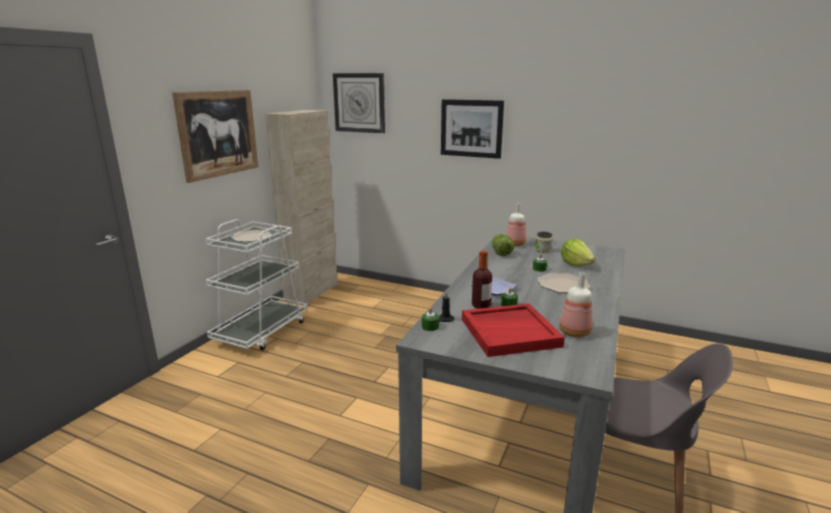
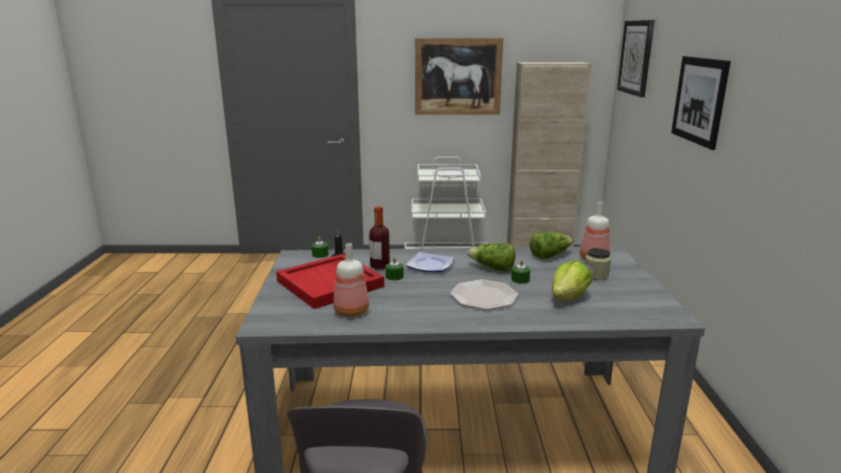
camera: 65 degrees right, 0 degrees up
none -> lettuce [467,243,515,272]

